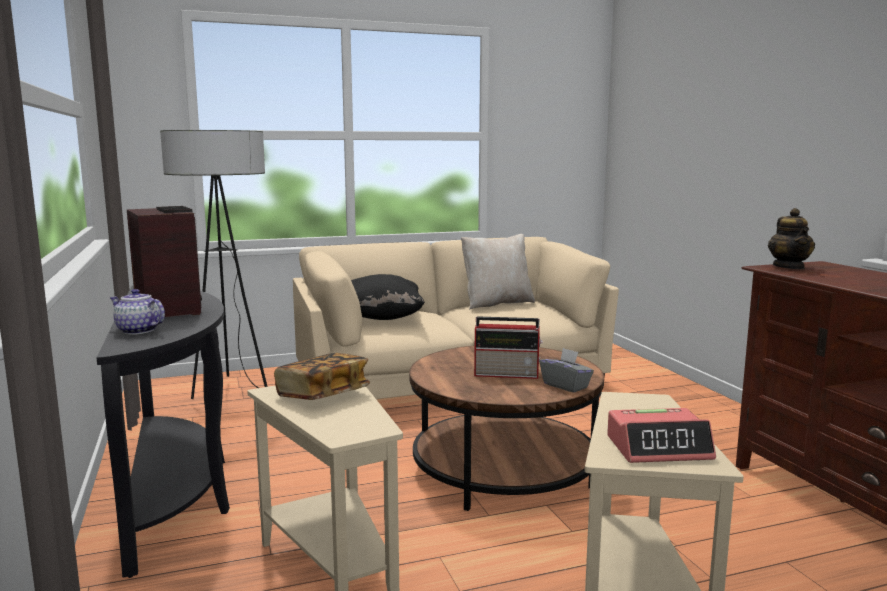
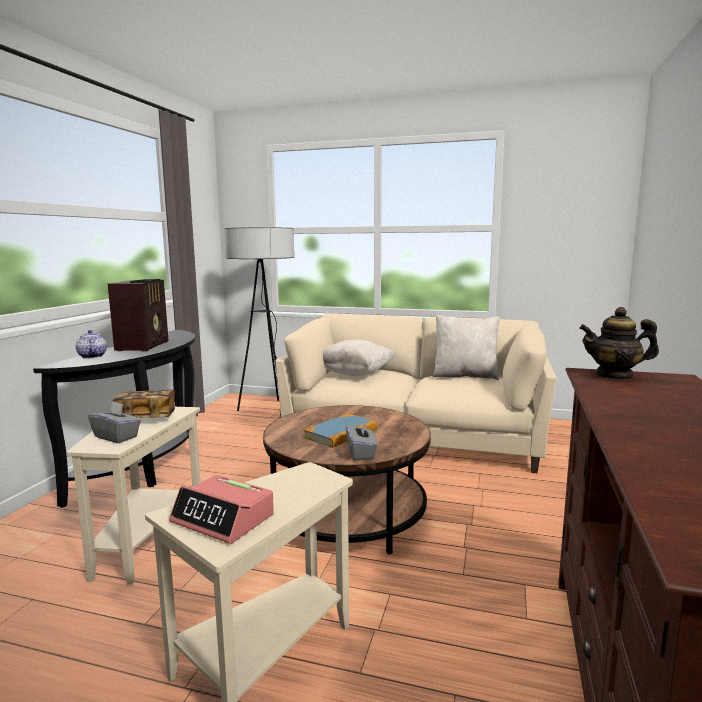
camera: 35 degrees right, 0 degrees up
black pillow [351,274,425,320] -> beige pillow [323,339,395,376]
radio [474,316,543,379] -> book [304,414,377,448]
teapot [768,208,815,269] -> teapot turned 60 degrees clockwise [579,307,659,380]
none -> grey tissue box [88,401,141,443]

